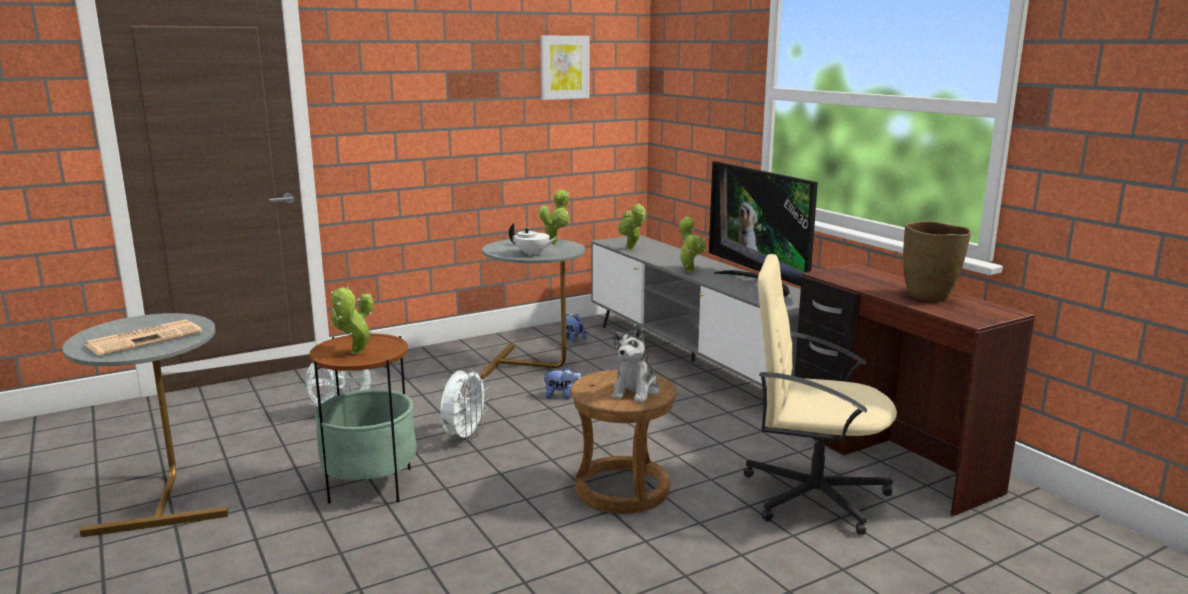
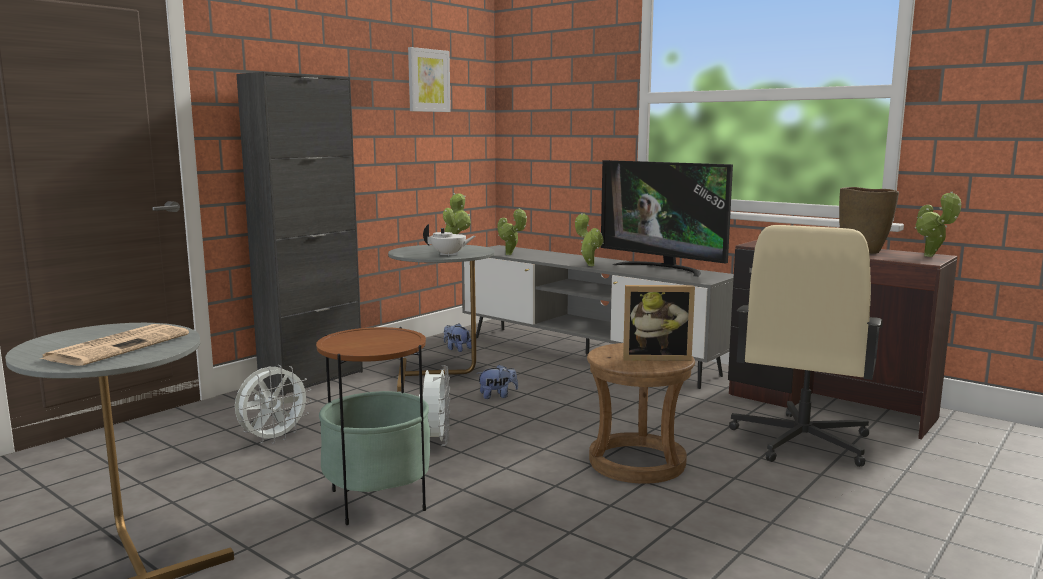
camera: 20 degrees left, 5 degrees down
potted plant [331,286,374,354] -> potted plant moved to [915,192,962,257]
plush toy [611,324,659,403] -> picture frame [623,285,695,361]
beige office chair [744,254,897,535] -> beige office chair turned 60 degrees counterclockwise [729,225,882,467]
none -> black cabinet [236,72,363,396]

